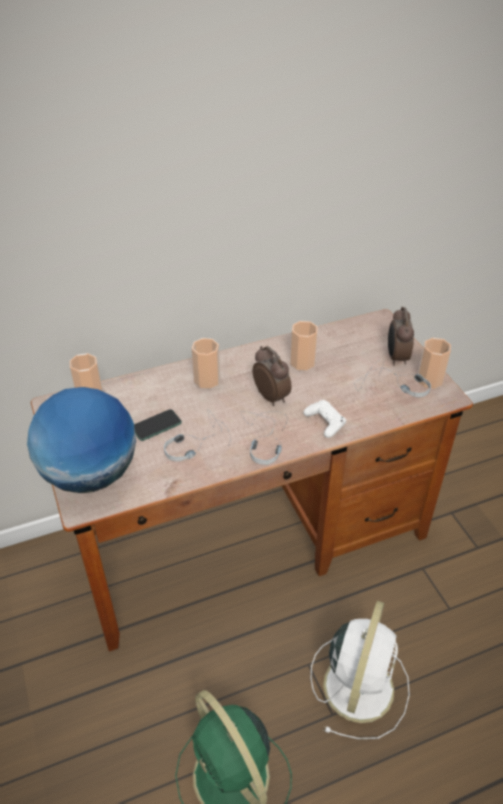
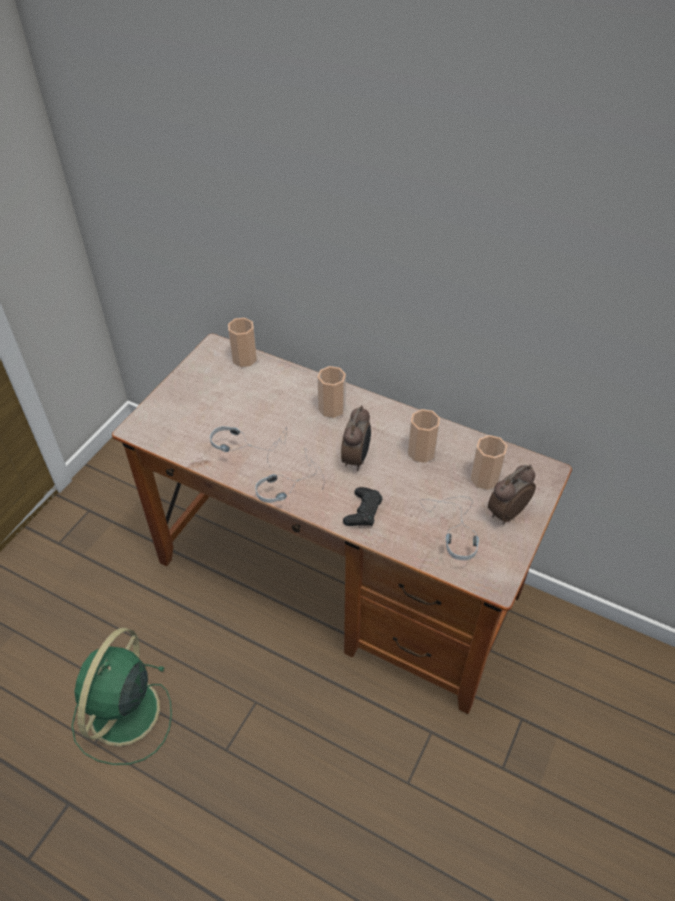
camera: 50 degrees right, 5 degrees up
globe [27,387,136,493] -> none
phone [134,409,182,441] -> none
white game controller [303,400,346,438] -> black game controller [343,487,383,526]
white fan [310,601,410,739] -> none
cup [418,338,451,389] -> cup moved to [470,435,507,490]

